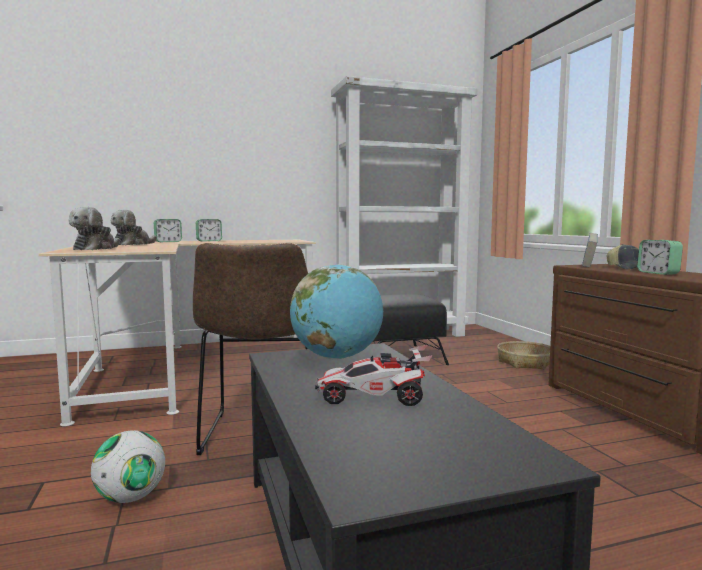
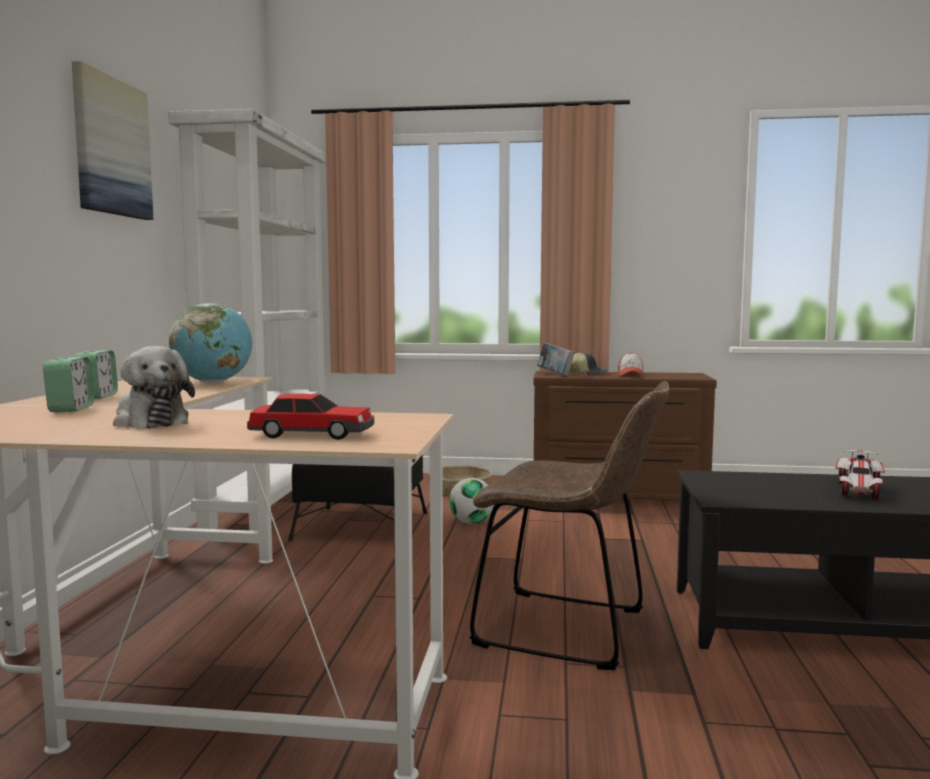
camera: 65 degrees left, 0 degrees up
plush toy [69,207,120,250] -> toy car [247,394,374,440]
football [91,430,165,503] -> football moved to [449,478,494,524]
globe [290,264,383,359] -> globe moved to [169,303,252,383]
alarm clock [637,240,683,275] -> cap [618,353,645,377]
none -> picture [72,61,153,220]

